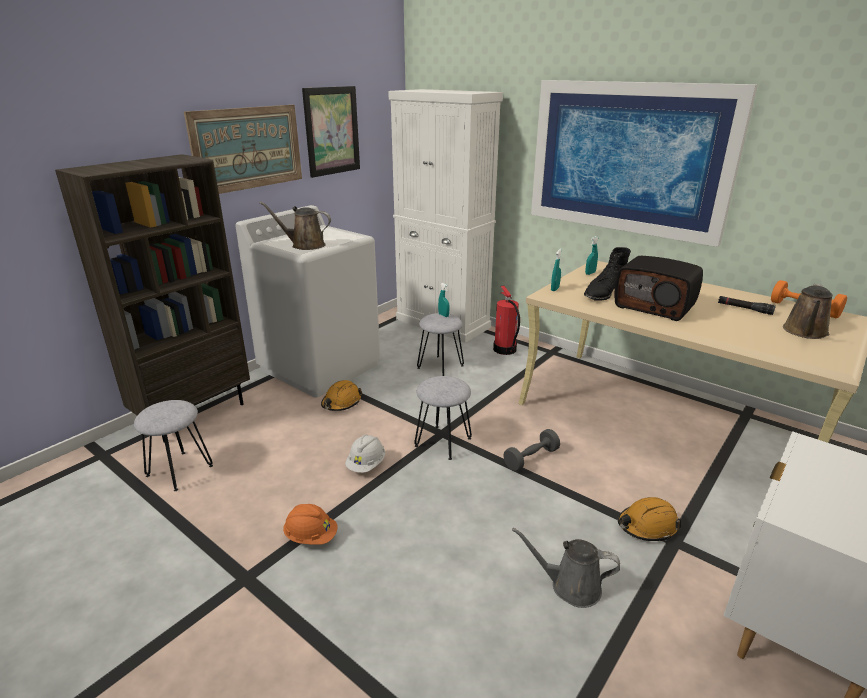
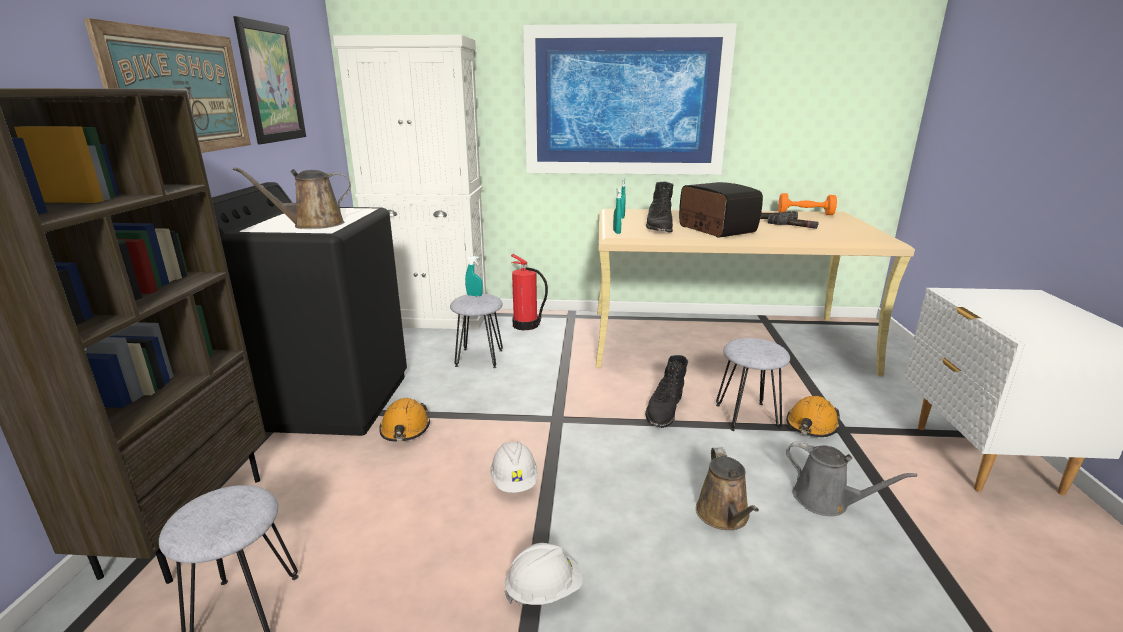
camera: 35 degrees left, 5 degrees down
white washing machine [235,205,380,398] -> black washing machine [212,182,407,436]
orange hard hat [283,504,338,545] -> white hard hat [504,543,583,605]
grey stool [414,376,472,460] -> grey stool moved to [716,338,790,431]
grey dumbbell [503,429,560,471] -> black boot [645,355,688,428]
grey watering can [512,528,620,608] -> grey watering can turned 120 degrees counterclockwise [786,441,917,516]
radio [615,256,703,321] -> radio turned 120 degrees counterclockwise [679,182,763,238]
brown watering can [783,284,833,339] -> brown watering can moved to [696,447,759,530]
none -> black flashlight [768,215,819,229]

